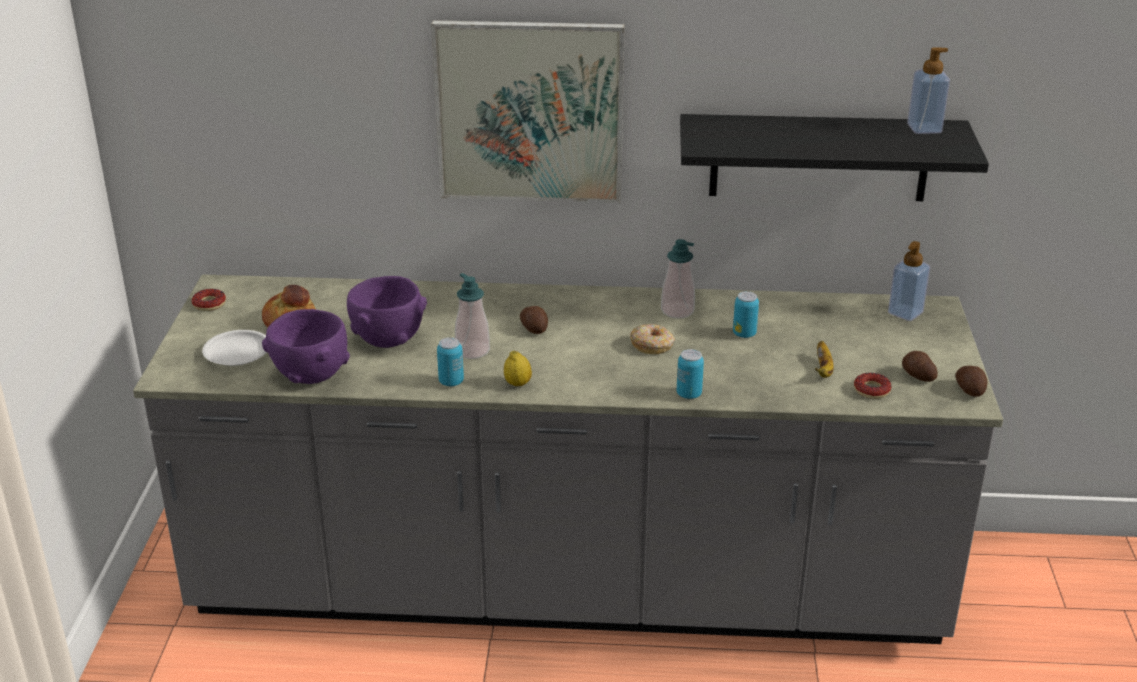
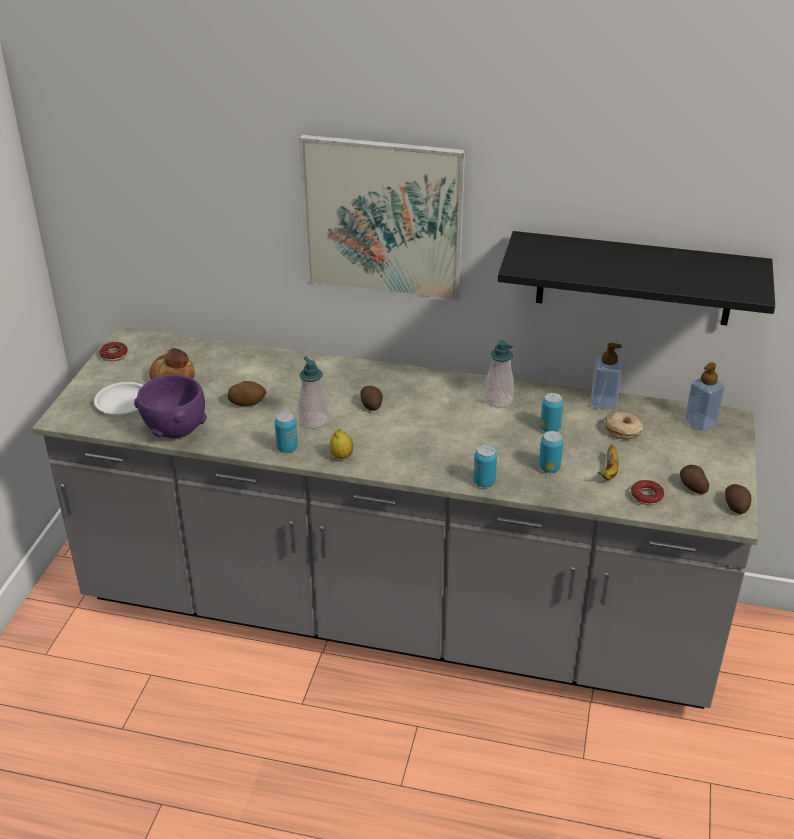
camera: 10 degrees right, 5 degrees up
purple bowl [347,276,427,348] -> potato [228,381,266,406]
donut [630,324,675,354] -> donut moved to [605,411,644,440]
soap dispenser [907,47,950,134] -> soap dispenser moved to [591,343,622,409]
none -> can [539,431,563,473]

